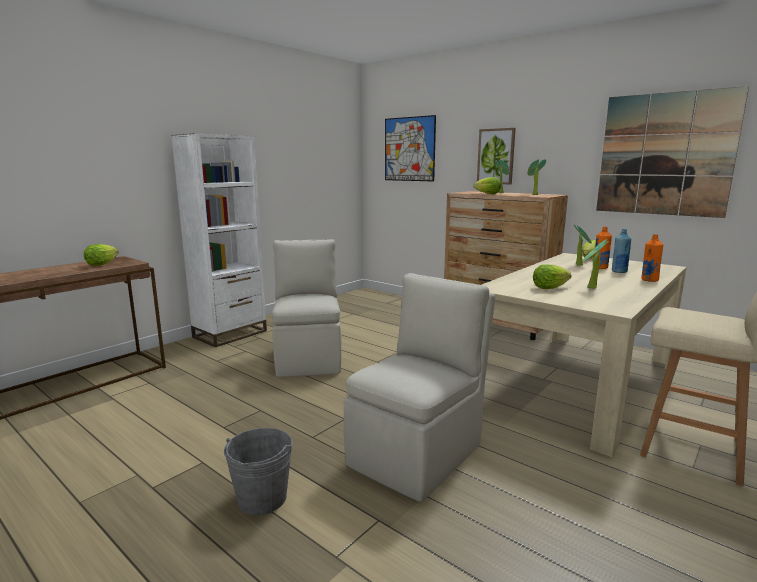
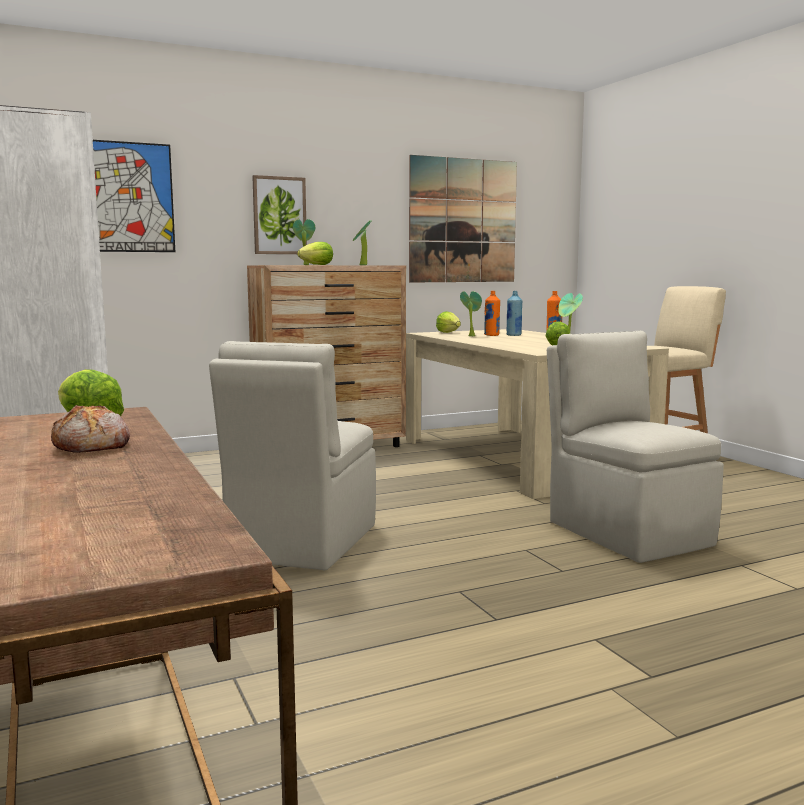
camera: 65 degrees left, 5 degrees down
grey bucket [224,428,293,515] -> none
beige chair [272,239,342,377] -> beige chair turned 90 degrees counterclockwise [209,341,376,571]
none -> bread [51,405,130,453]

